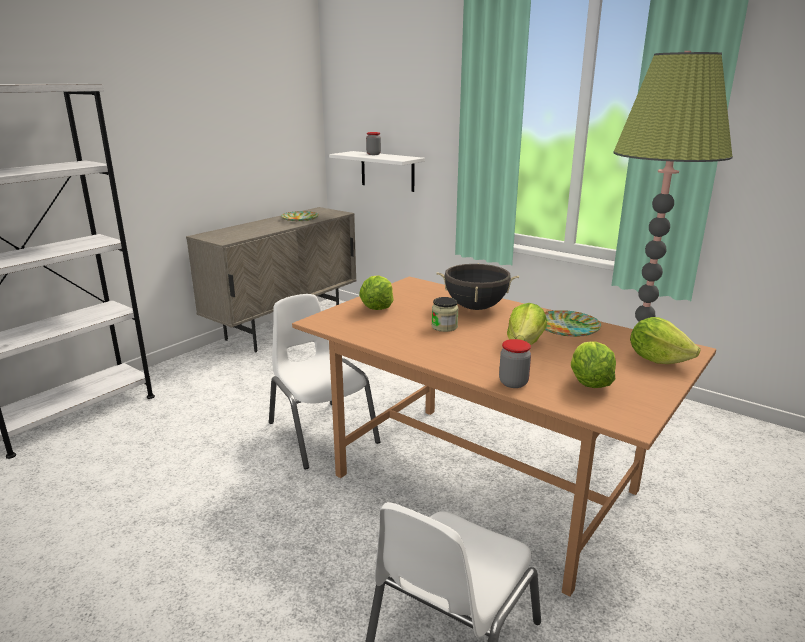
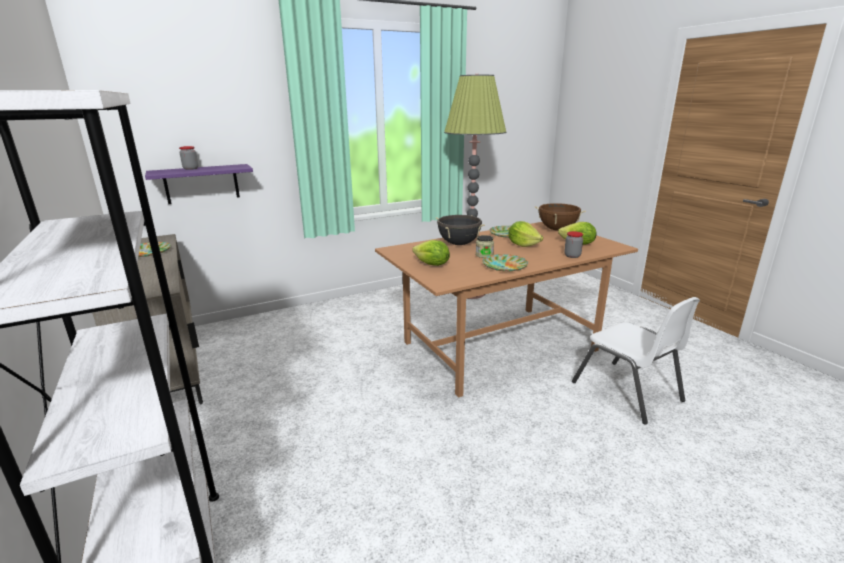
camera: 65 degrees left, 0 degrees up
white chair [269,294,380,469] -> none
white shelf [329,151,425,192] -> purple shelf [145,164,253,204]
lettuce [630,317,701,364] -> brown cooking pot [534,203,586,231]
none -> plate [482,254,528,271]

